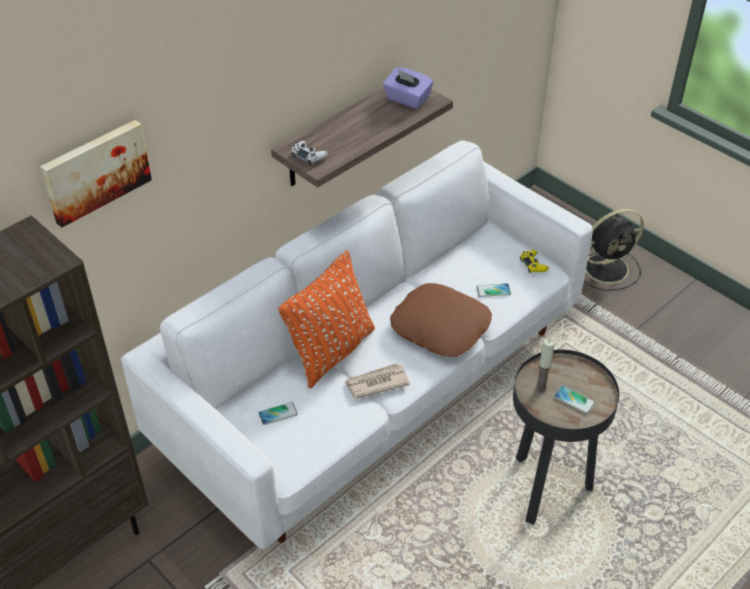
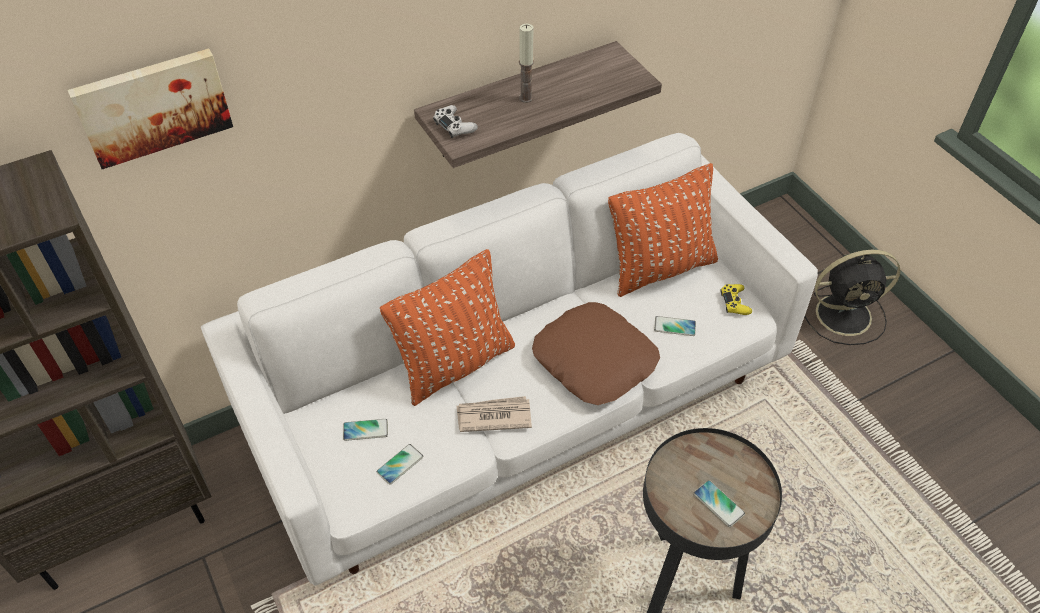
camera: 15 degrees right, 5 degrees up
purple tissue box [382,67,433,109] -> none
candle [535,338,555,393] -> candle moved to [519,24,534,103]
none -> phone [376,444,423,485]
none -> orange pillow [608,163,718,297]

